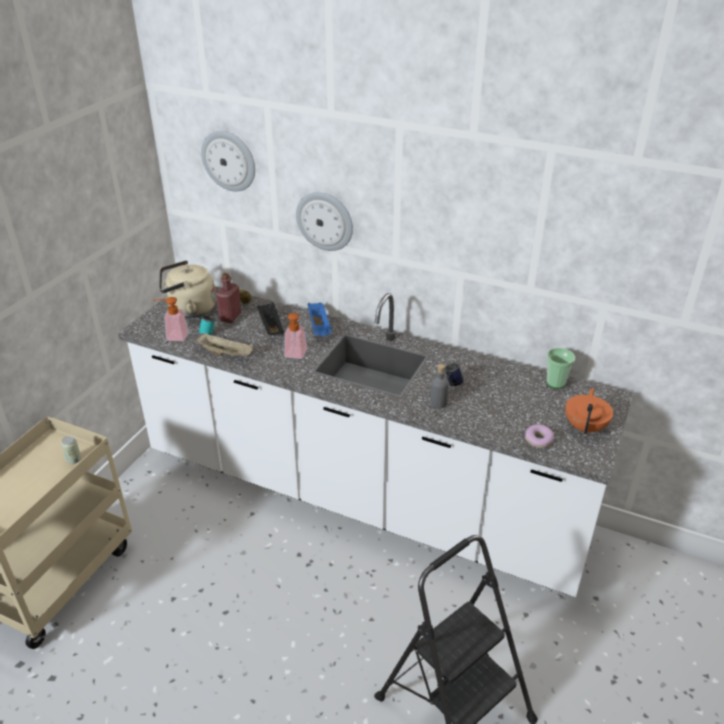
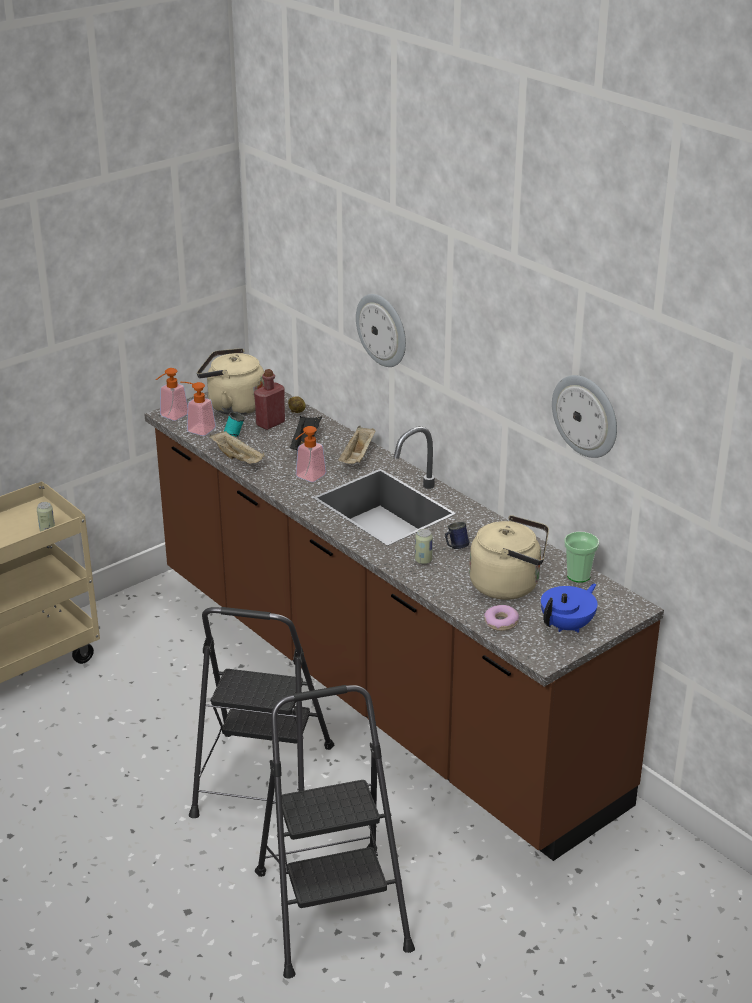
camera: 25 degrees right, 5 degrees down
white counter [118,286,633,597] -> brown counter [144,391,664,861]
wall clock [201,131,255,192] -> wall clock moved to [552,375,617,458]
blue tray [308,302,332,336] -> beige tray [338,426,376,464]
grey bottle [430,364,449,408] -> can [415,529,433,564]
orange teapot [566,388,613,434] -> blue teapot [541,584,597,633]
none -> soap dispenser [156,368,188,421]
none -> black step ladder [189,607,334,818]
none -> beige kettle [469,515,549,600]

